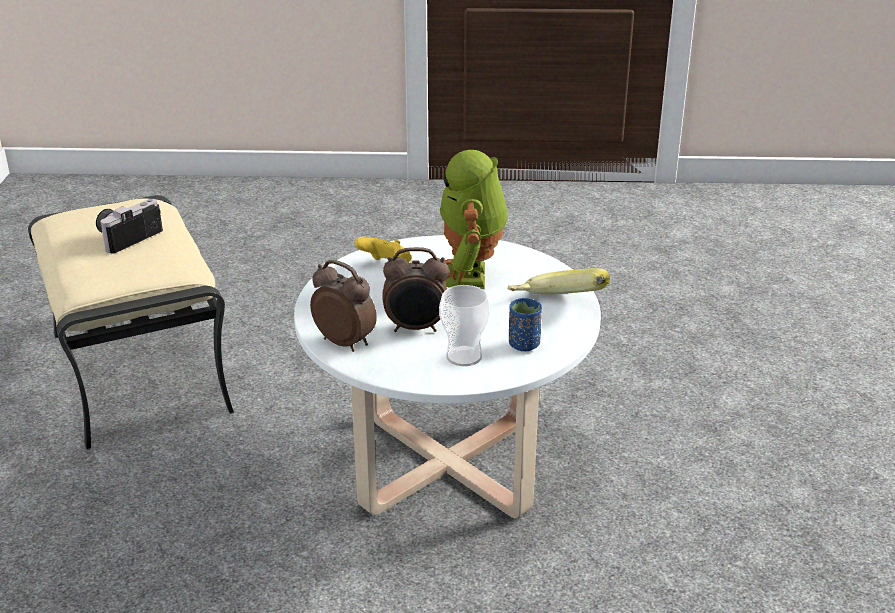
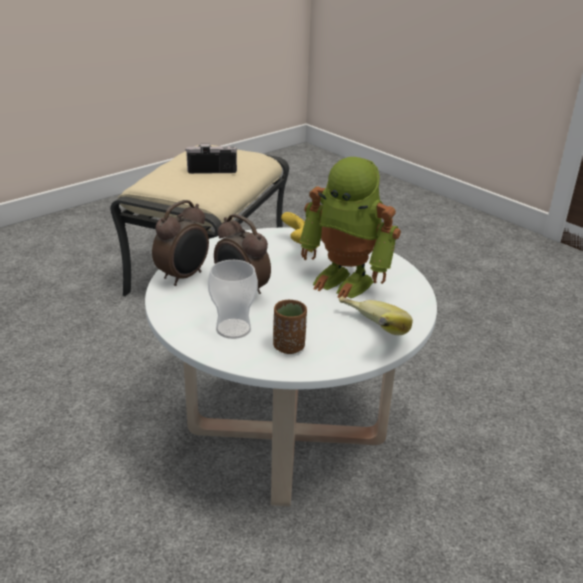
camera: 45 degrees right, 0 degrees up
alarm clock [310,260,377,352] -> alarm clock turned 45 degrees clockwise [152,200,209,286]
toy robot [440,150,508,289] -> toy robot turned 105 degrees counterclockwise [300,157,401,298]
blue cup [509,298,542,351] -> brown cup [273,300,307,354]

